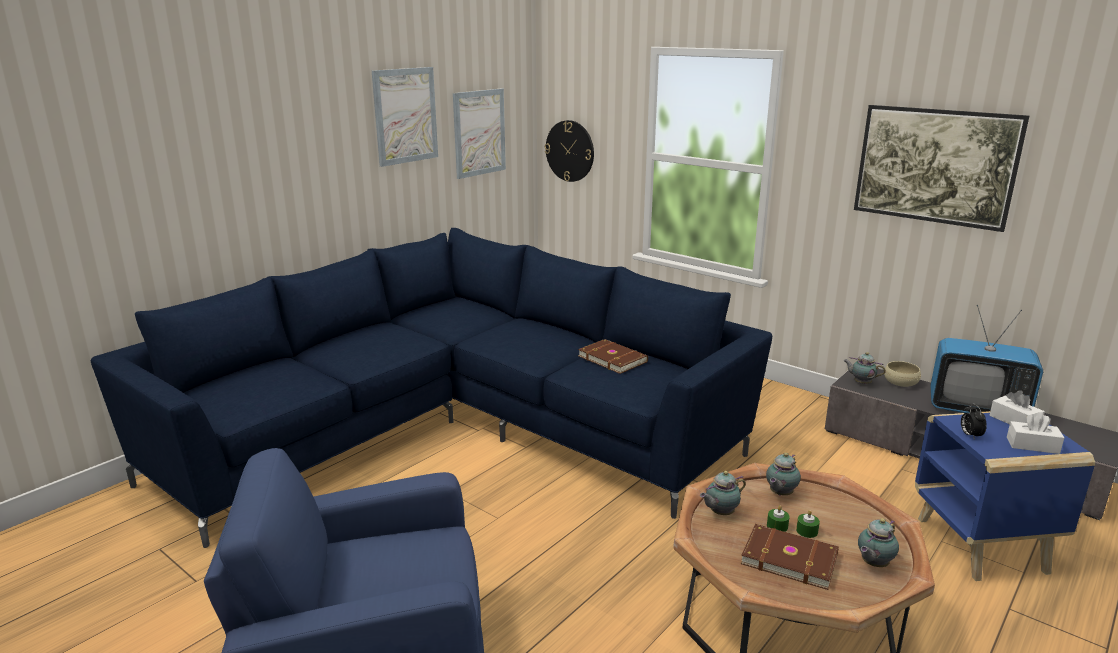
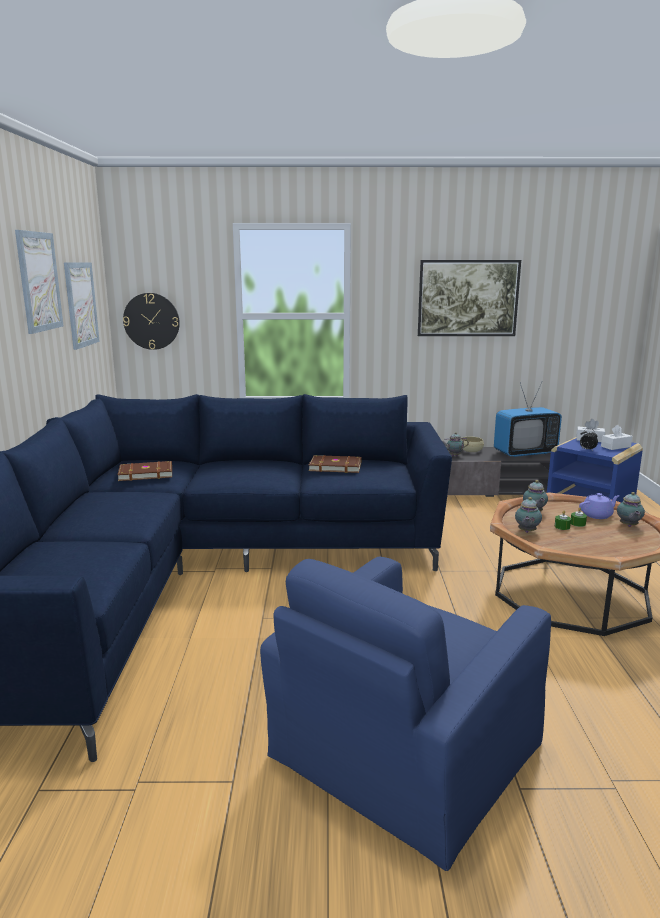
camera: 40 degrees left, 5 degrees down
brown book [741,524,839,590] -> brown book moved to [118,461,172,481]
none -> purple teapot [579,493,620,519]

